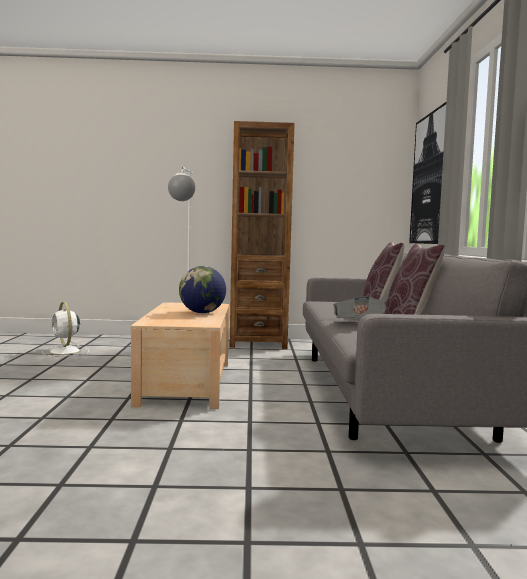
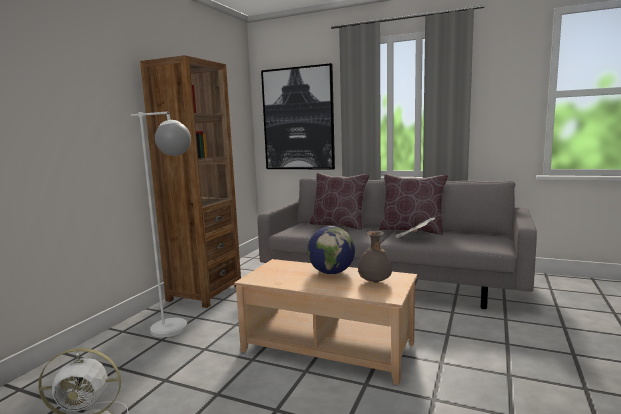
camera: 65 degrees left, 5 degrees up
none -> grey vase [358,231,392,283]

